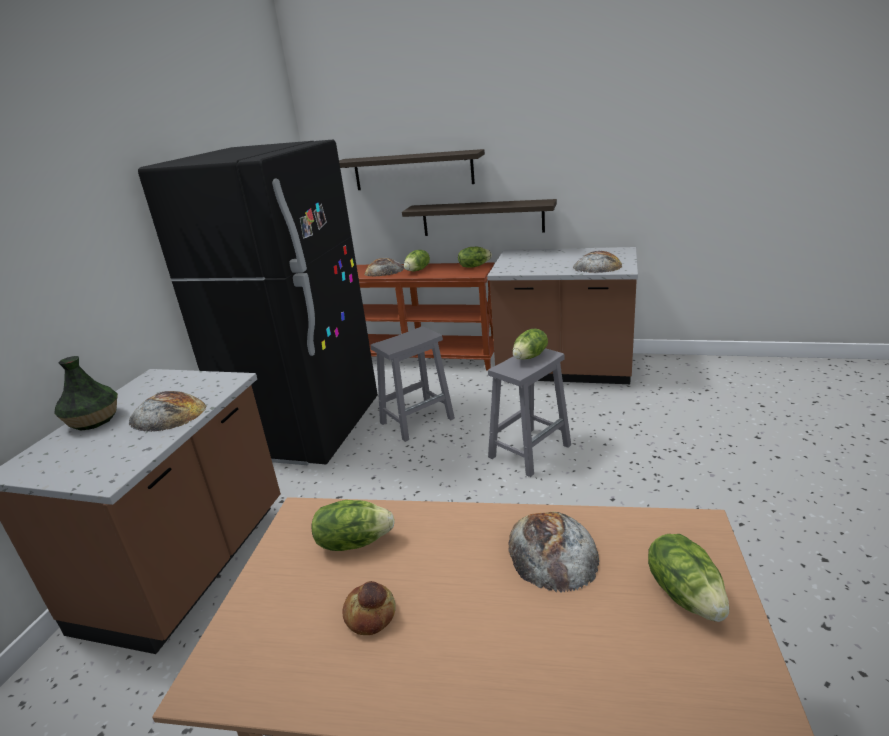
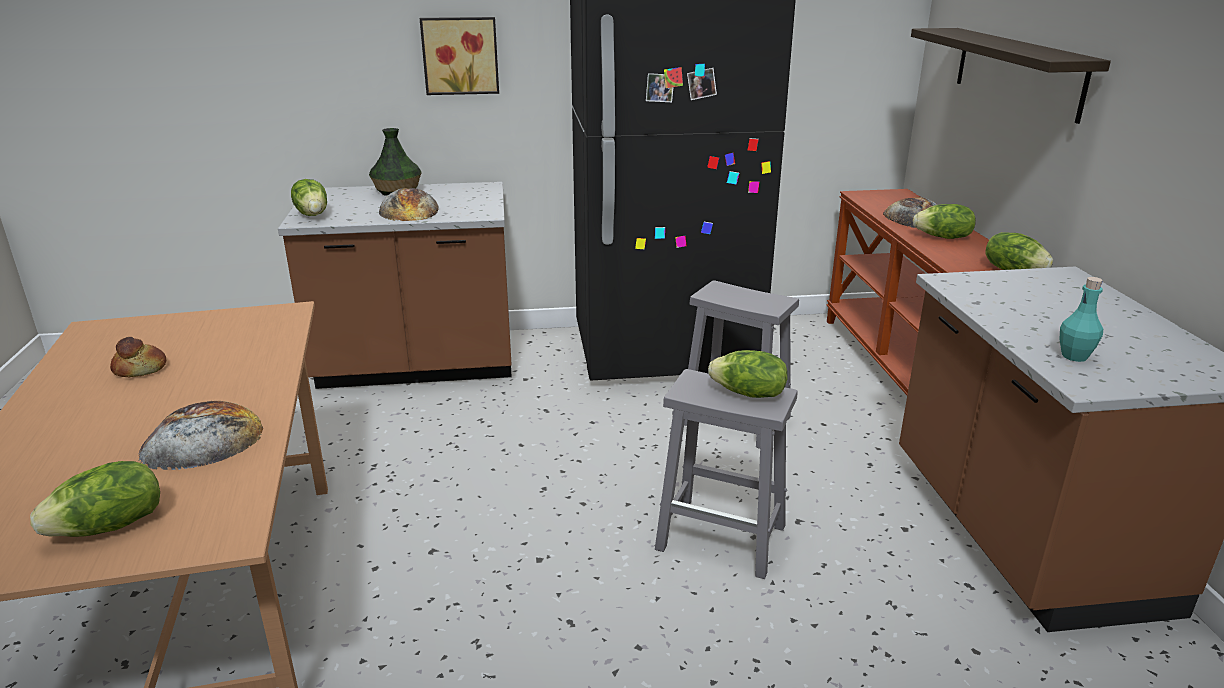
camera: 65 degrees right, 0 degrees up
lettuce [312,500,395,551] -> lettuce moved to [291,179,327,216]
shelf [402,199,557,236] -> none
bread [573,251,622,273] -> turquoise bottle [1060,277,1103,362]
none -> picture [420,17,499,95]

